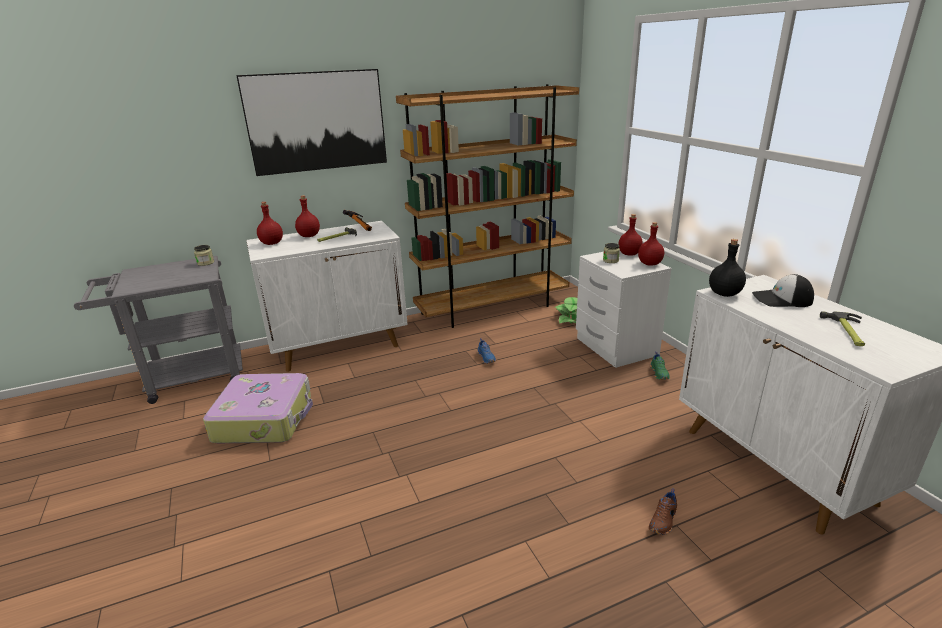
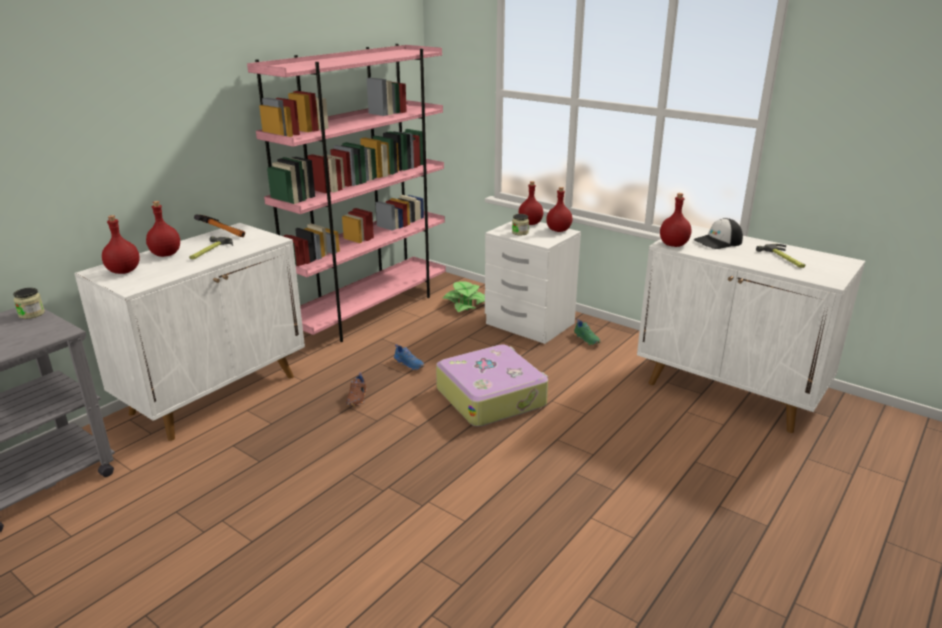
camera: 30 degrees left, 0 degrees up
suitcase [203,373,313,443] -> suitcase moved to [436,344,548,427]
picture [236,69,387,176] -> none
brown bookcase [396,84,579,328] -> pink bookcase [247,44,446,342]
brown shoe [649,488,677,535] -> brown shoe moved to [346,373,367,406]
black bottle [709,239,746,297] -> red bottle [660,193,691,247]

